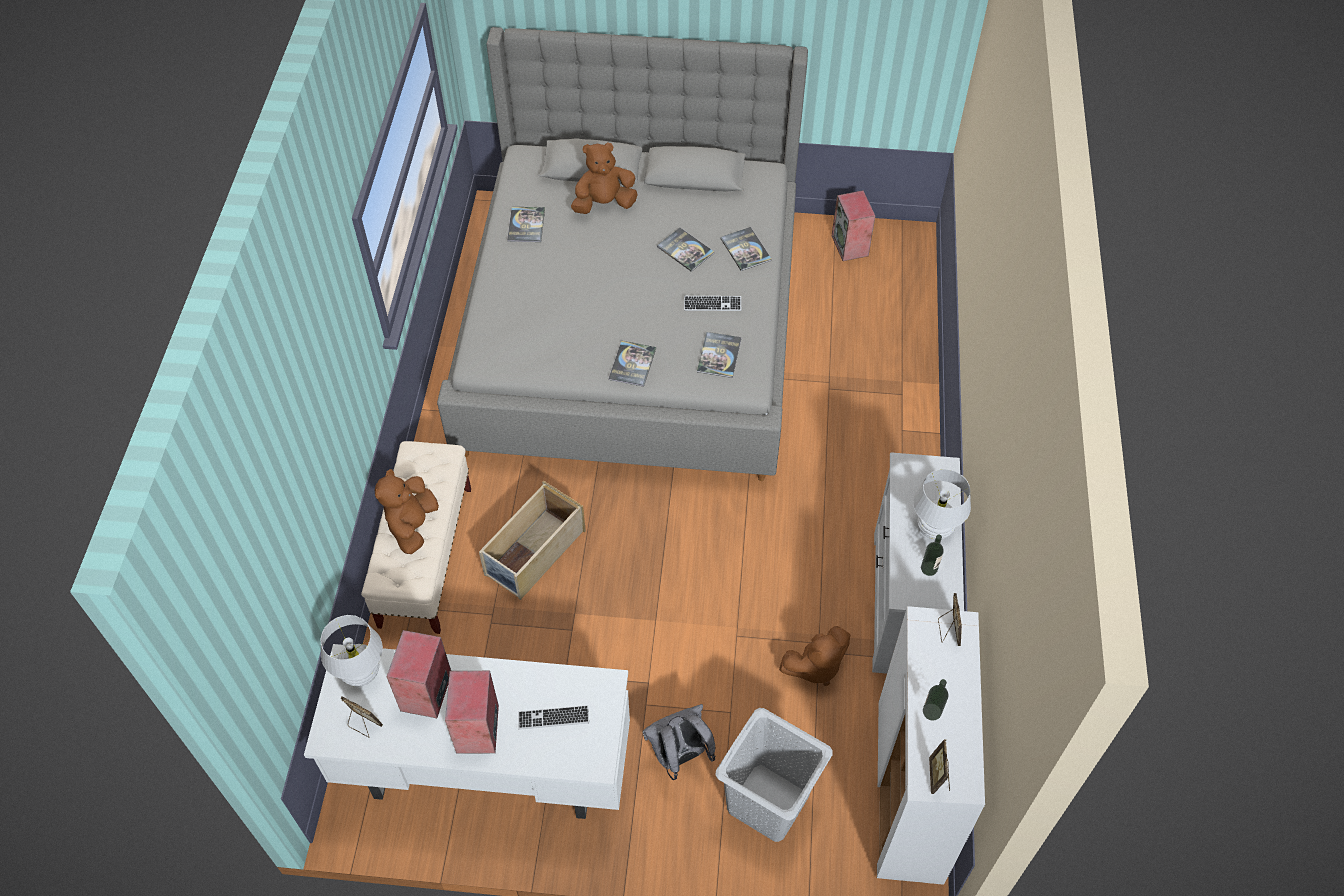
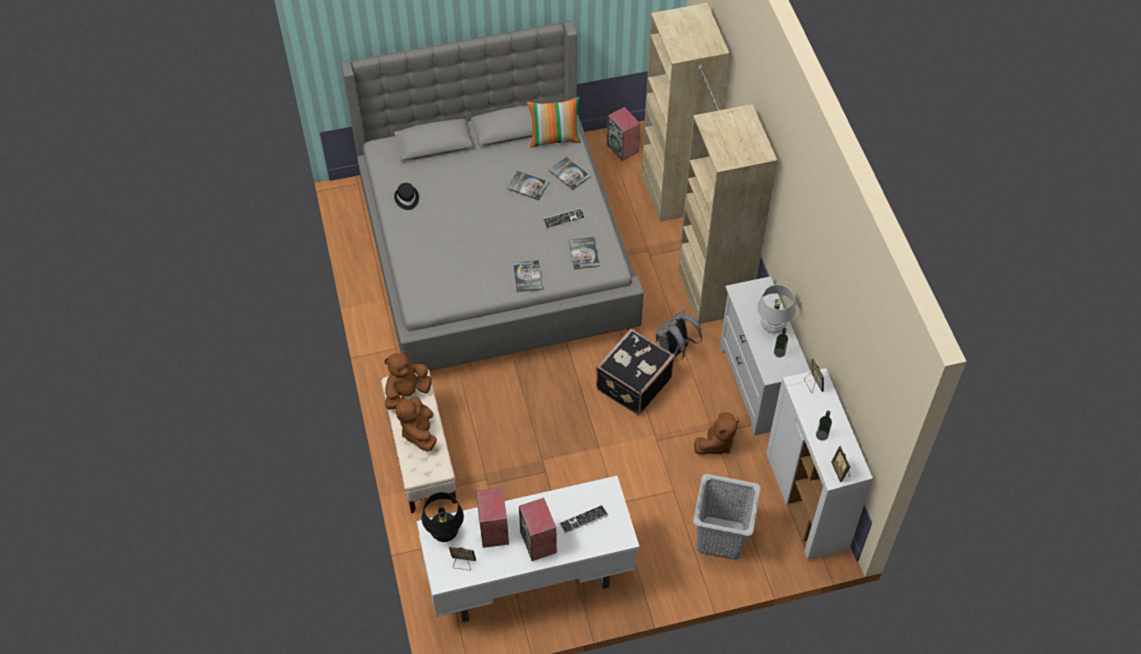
camera: 20 degrees left, 0 degrees up
white table lamp [320,615,383,687] -> black table lamp [422,492,464,542]
beige storage box [479,480,586,600] -> none
book [507,207,545,242] -> black hat [394,183,419,210]
brown plush toy [571,142,638,214] -> brown plush toy moved to [384,351,431,410]
grey backpack [643,704,715,780] -> grey backpack moved to [656,310,702,361]
none -> pillow [527,97,581,148]
none -> black suitcase [596,329,675,415]
none -> beige wardrobe [642,3,777,324]

